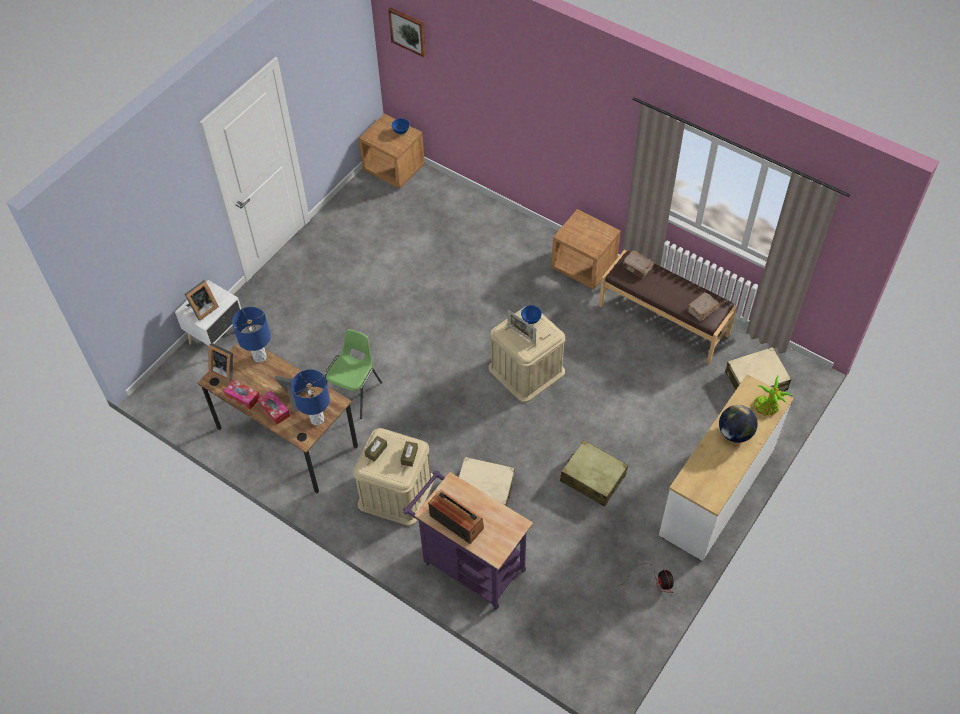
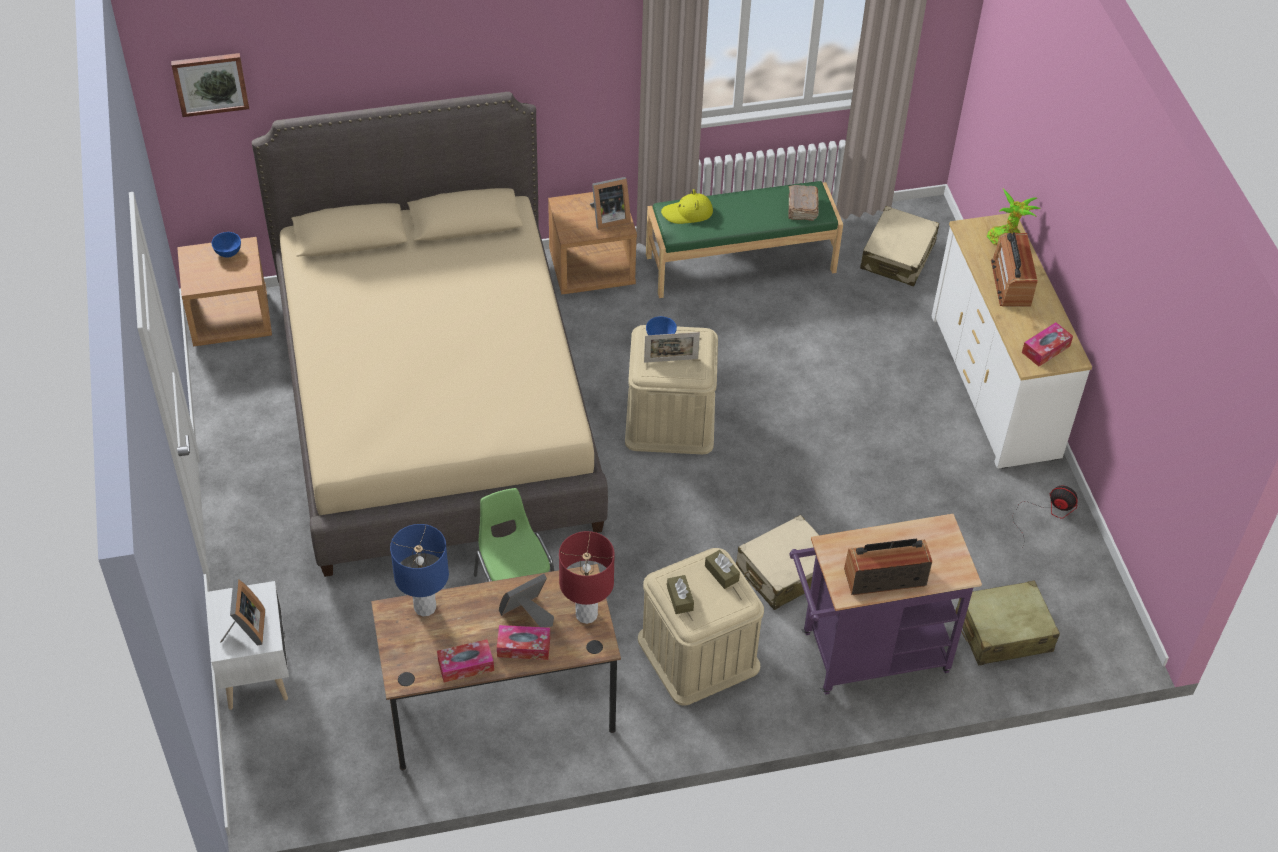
camera: 50 degrees left, 5 degrees down
picture frame [208,343,233,383] -> picture frame moved to [590,177,631,230]
blue table lamp [291,369,330,425] -> red table lamp [559,531,615,624]
beige suitcase [560,440,628,507] -> beige suitcase moved to [956,580,1060,665]
brown bench [599,250,737,364] -> green bench [646,181,843,298]
brown book [622,250,654,278] -> yellow hat [661,189,713,224]
globe [719,405,758,443] -> radio [991,232,1038,307]
none -> beige bed [252,92,608,577]
none -> tissue box [1022,322,1073,366]

